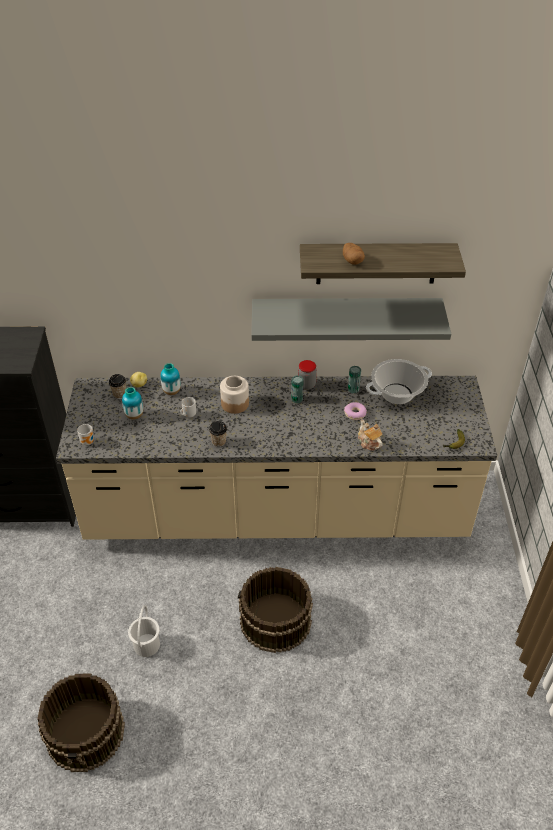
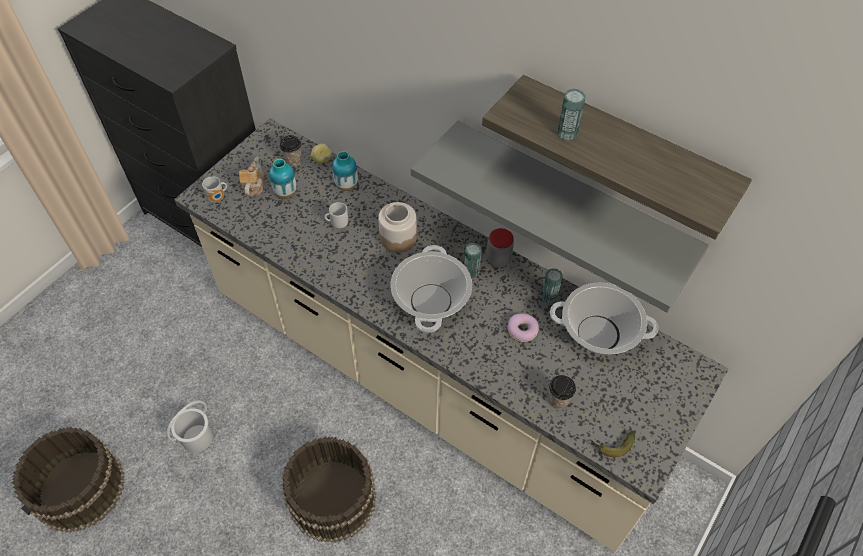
camera: 35 degrees right, 10 degrees up
cup [209,421,227,447] -> cup moved to [549,375,576,409]
potato [343,243,365,265] -> can [557,88,586,141]
teapot [358,419,383,451] -> teapot moved to [239,157,266,197]
none -> cooking pot [391,245,472,333]

